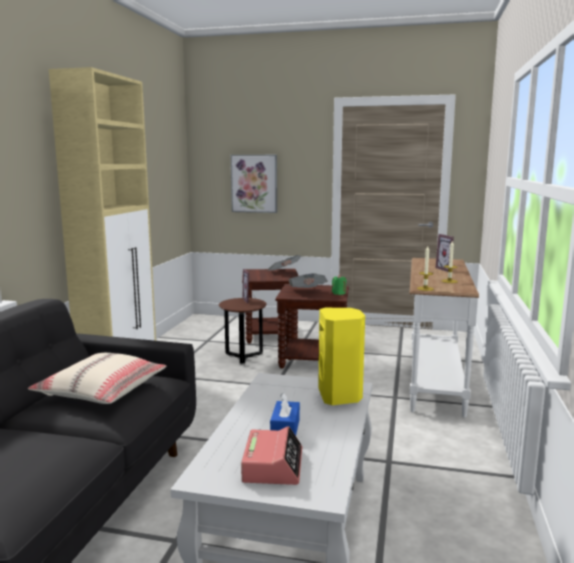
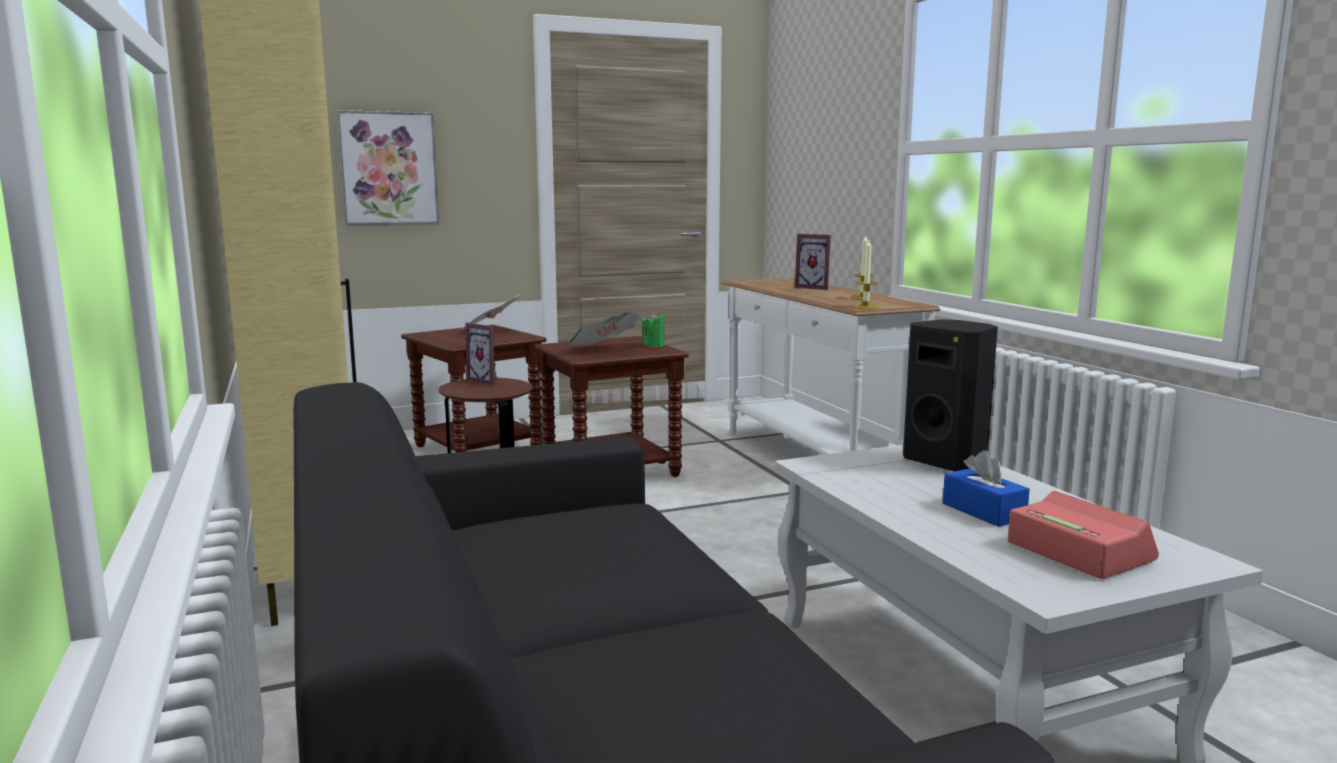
camera: 35 degrees left, 0 degrees up
beige pillow [28,353,166,404] -> none
yellow speaker [318,308,365,405] -> black speaker [903,319,998,471]

